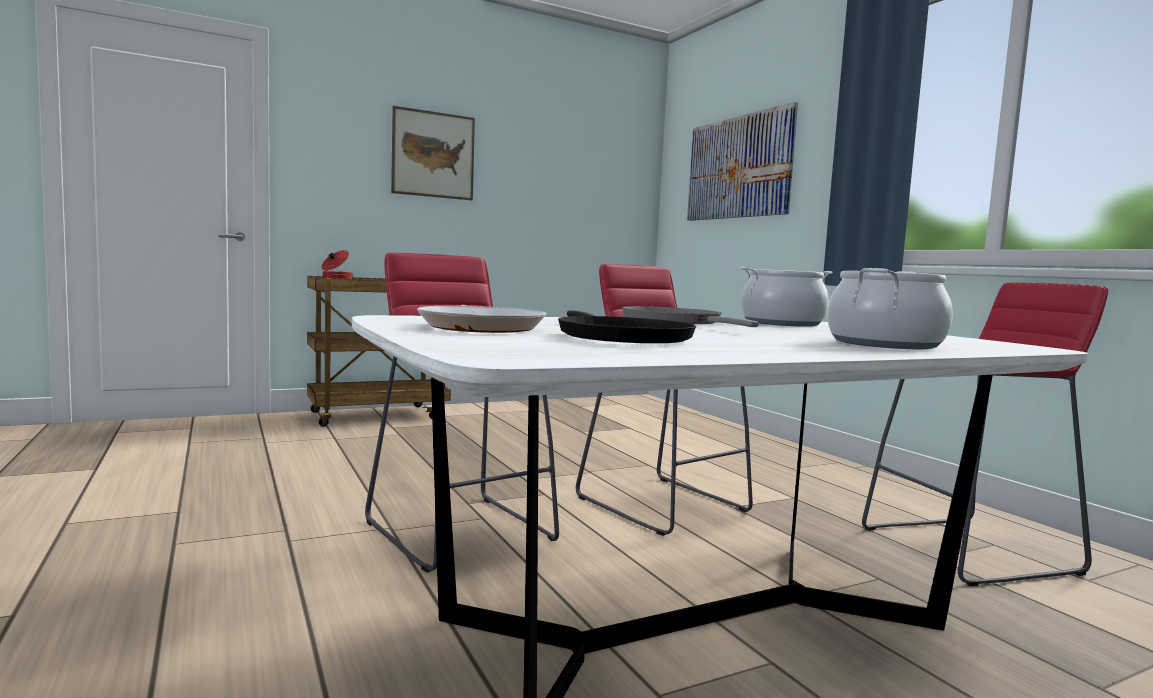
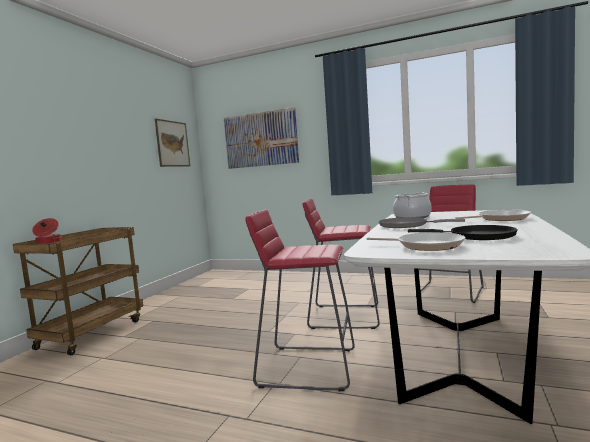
camera: 40 degrees left, 0 degrees up
picture [391,106,475,200] -> picture moved to [155,119,190,167]
cooking pot [827,268,953,349] -> frying pan [455,210,531,221]

